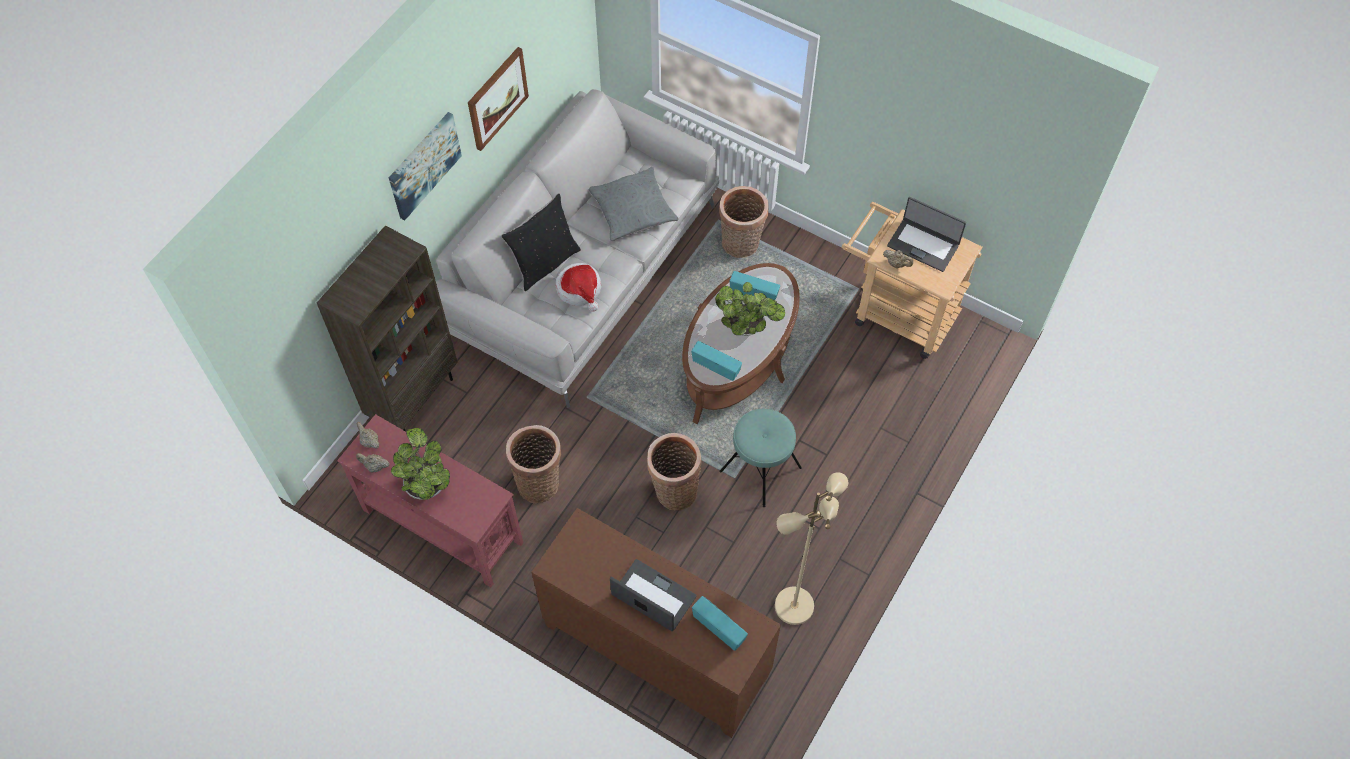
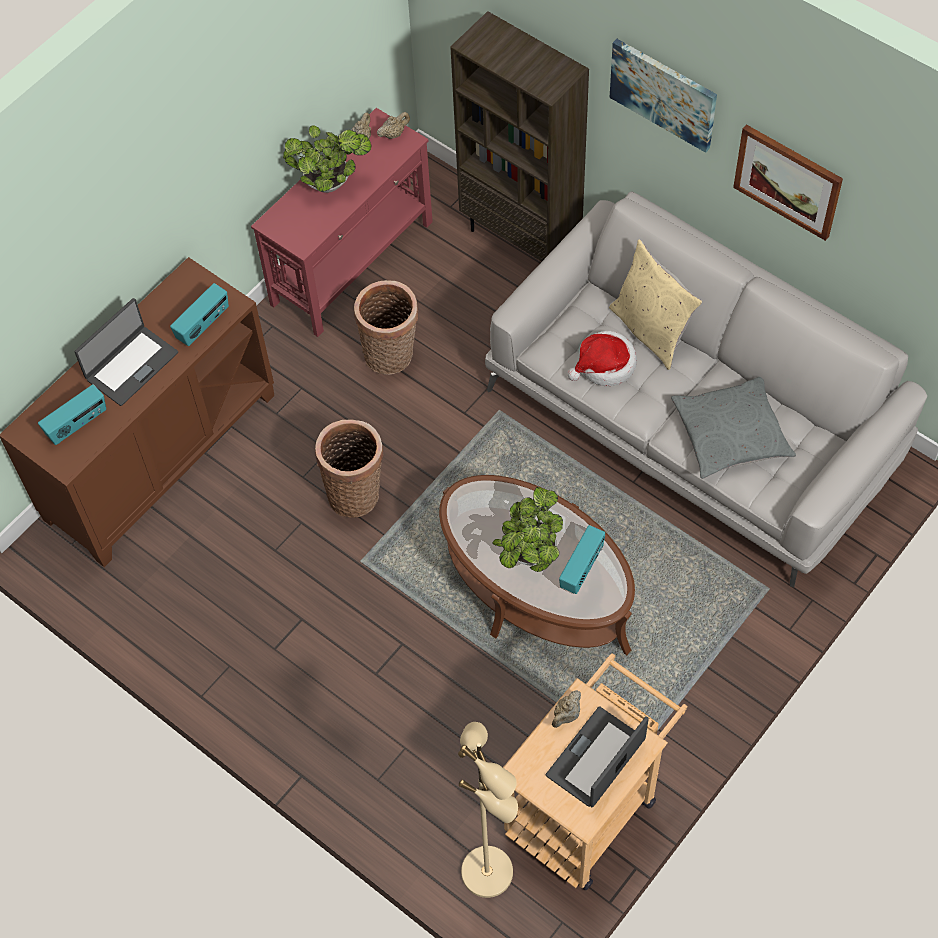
camera: 100 degrees right, 0 degrees up
black pillow [501,193,581,291] -> beige pillow [609,239,703,370]
radio [691,341,742,381] -> radio moved to [170,283,229,346]
basket [719,186,769,258] -> none
turquoise stool [719,409,802,507] -> none
beige floor lamp [775,472,848,625] -> beige floor lamp moved to [458,722,518,898]

